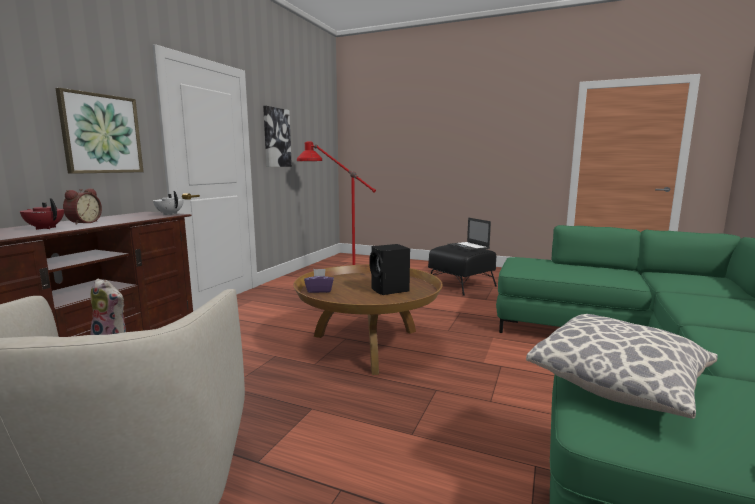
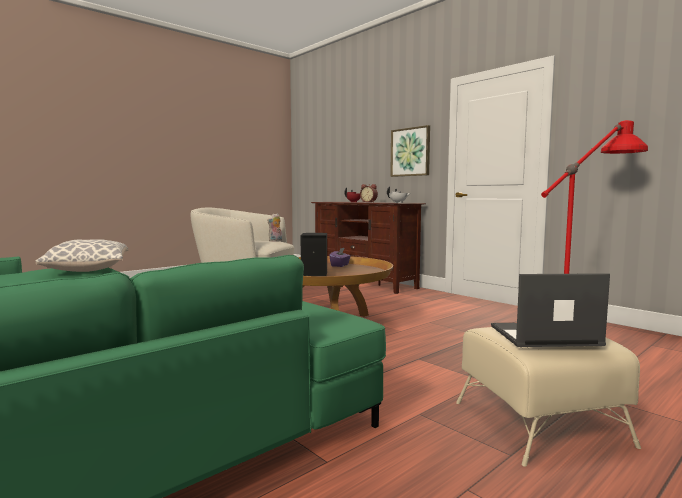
camera: 115 degrees right, 5 degrees down
picture [263,106,292,167] -> none
black ottoman [428,245,497,296] -> beige ottoman [456,327,641,467]

